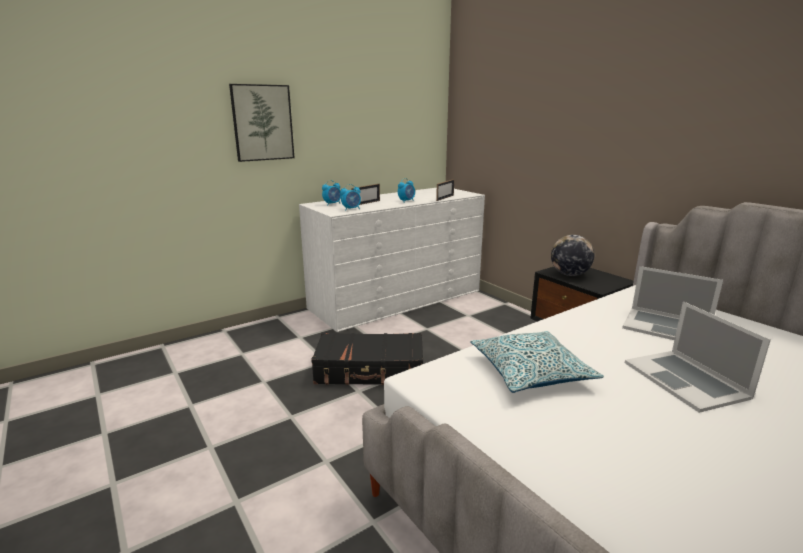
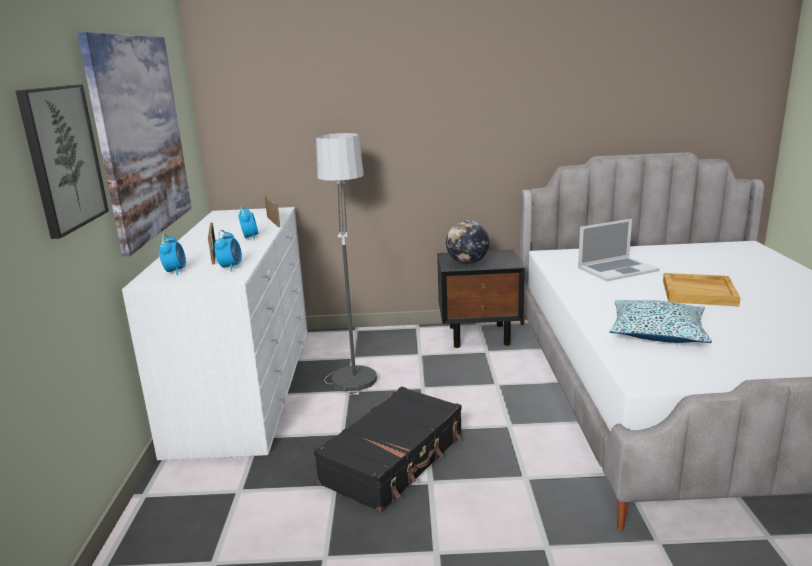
camera: 55 degrees left, 0 degrees up
laptop [625,301,771,413] -> beige tray [663,273,740,306]
none -> picture [77,32,192,256]
none -> floor lamp [316,133,377,395]

